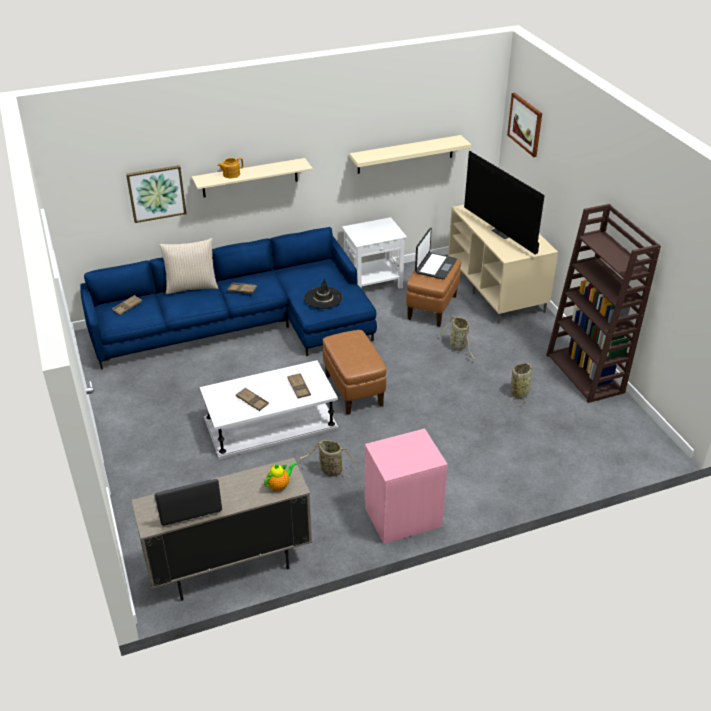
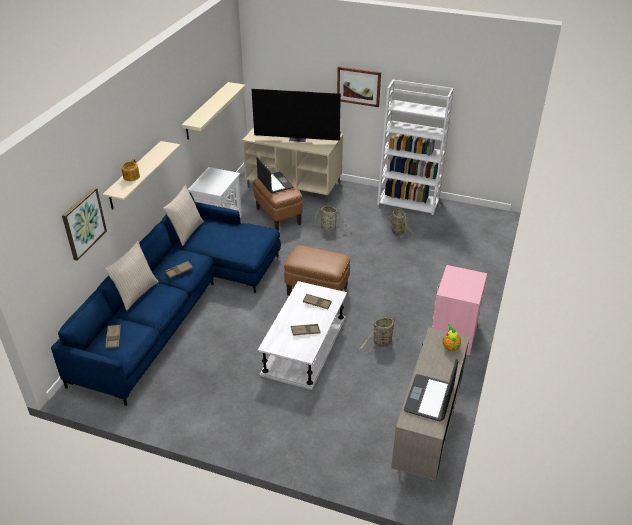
camera: 50 degrees left, 0 degrees up
black hat [304,278,343,309] -> none
picture [507,93,542,157] -> picture moved to [337,66,381,107]
brown bookcase [546,204,661,403] -> white bookcase [377,79,454,215]
none -> beige pillow [163,185,204,246]

